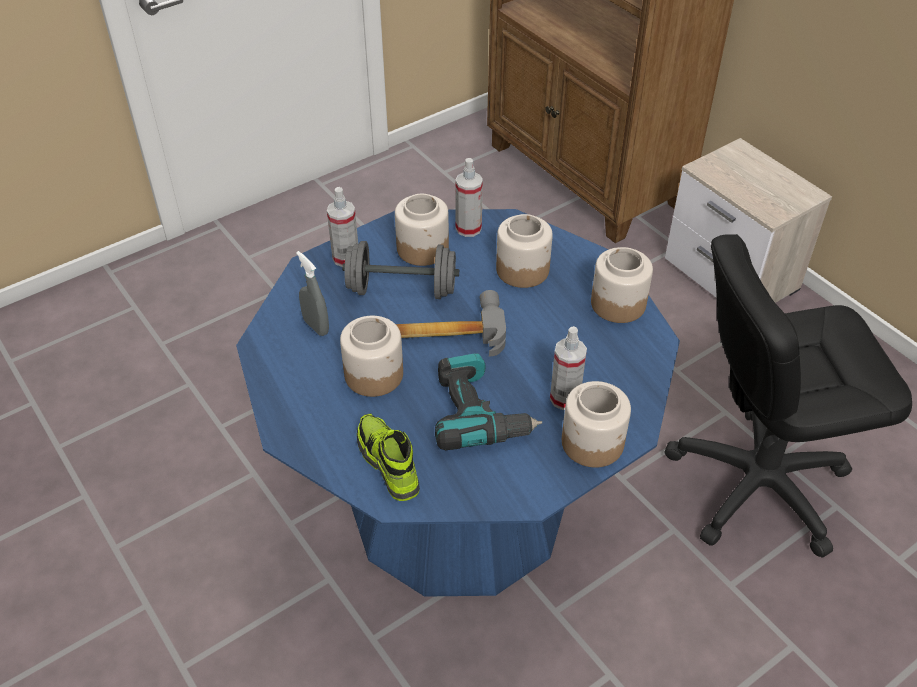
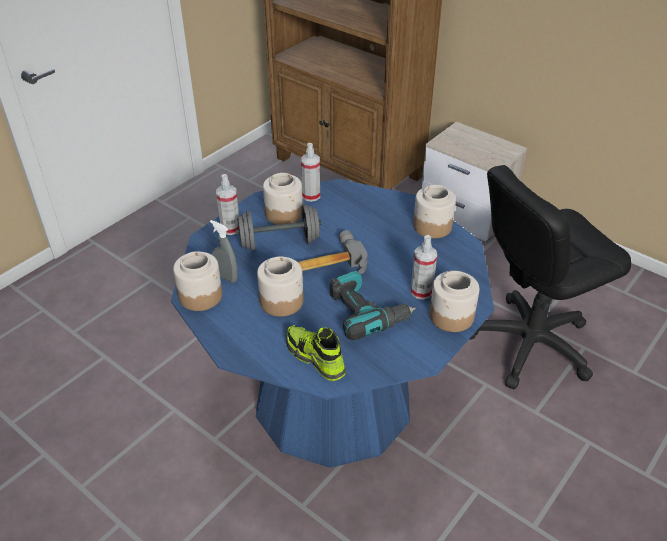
camera: 15 degrees left, 5 degrees down
jar [496,214,553,288] -> jar moved to [173,251,222,311]

